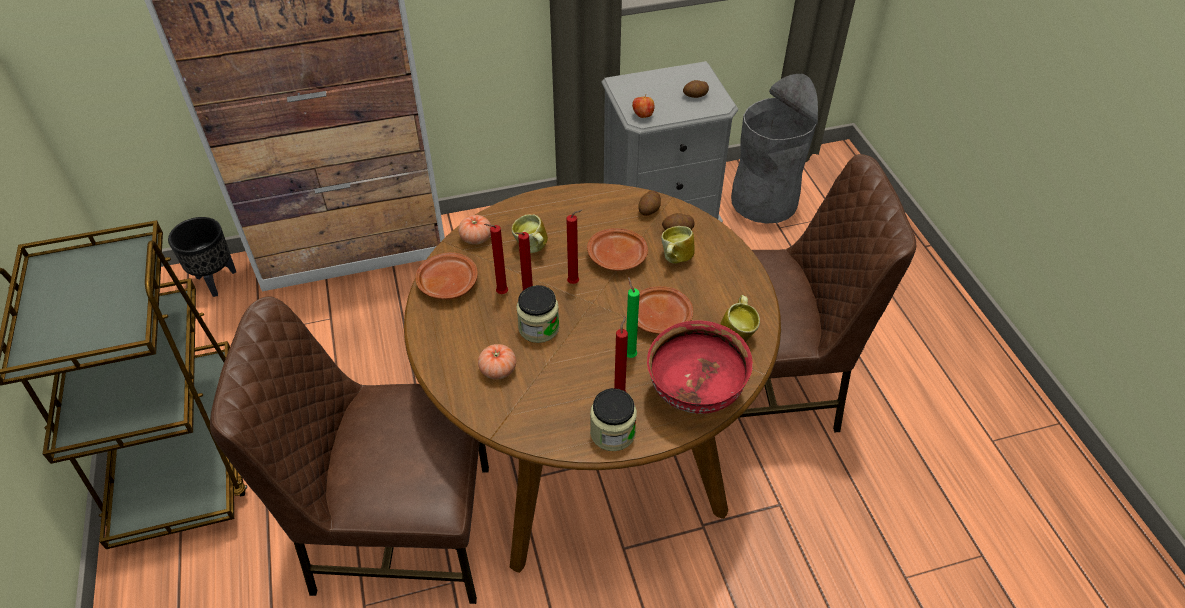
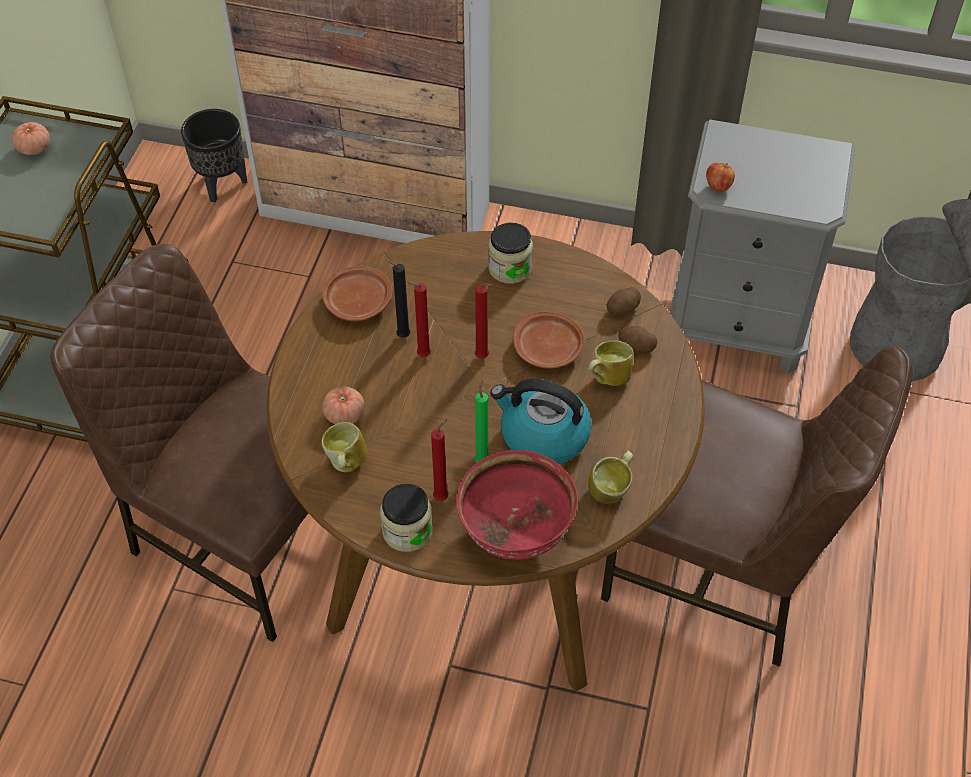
camera: 30 degrees right, 5 degrees up
tomato [458,215,491,245] -> tomato moved to [12,122,50,155]
red candle [484,224,508,294] -> black candle [385,259,410,338]
mug [512,214,548,253] -> mug moved to [321,422,367,472]
jar [516,285,559,343] -> jar moved to [488,223,533,284]
brown plate [638,286,693,334] -> kettle [490,379,591,465]
potato [683,80,709,98] -> none

